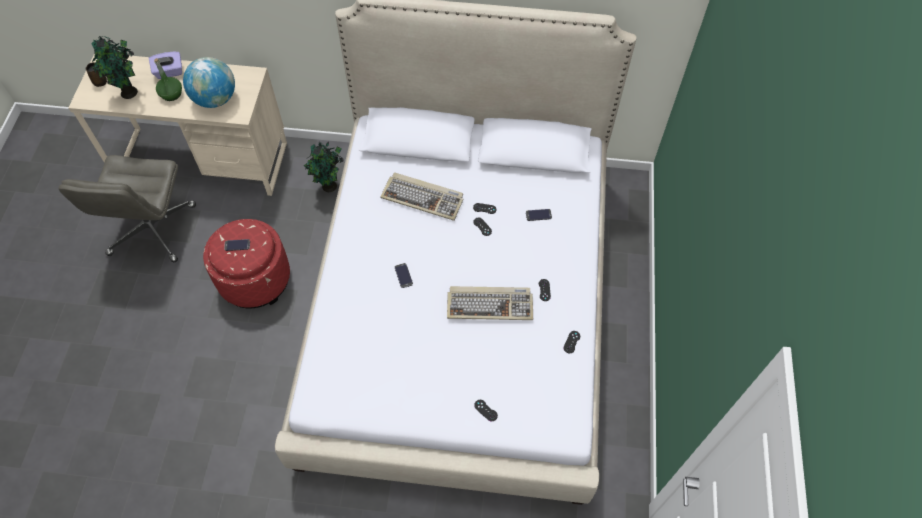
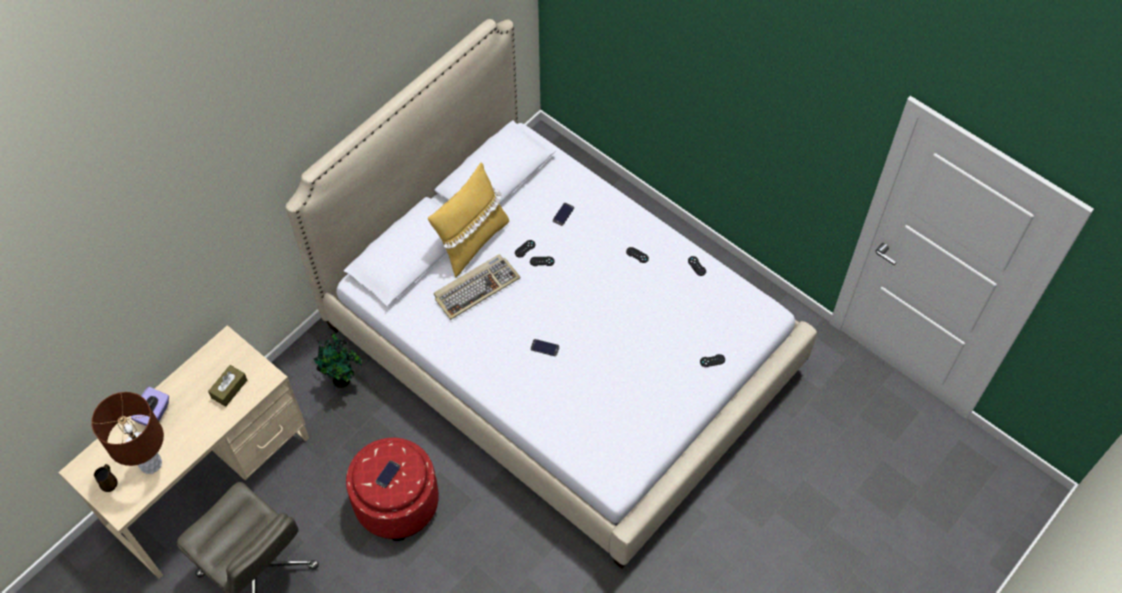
camera: 55 degrees left, 0 degrees up
potted plant [91,36,138,99] -> brown table lamp [91,392,164,474]
green bottle [154,58,182,101] -> none
globe [183,57,235,108] -> brown tissue box [208,365,247,407]
keyboard [447,286,533,320] -> none
none -> yellow pillow [428,162,509,278]

